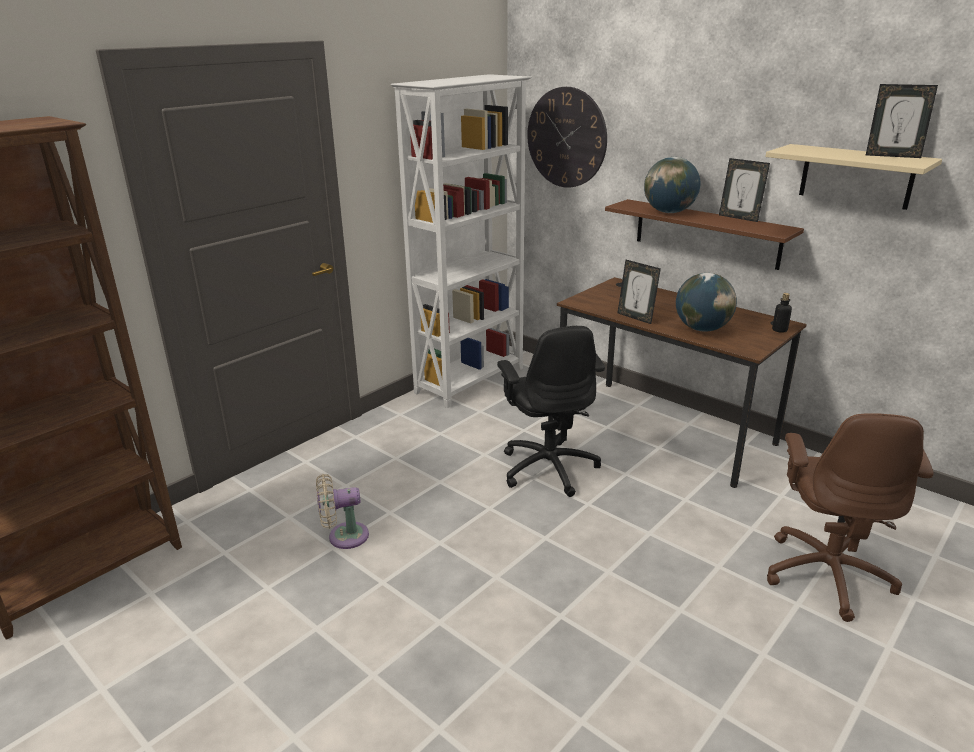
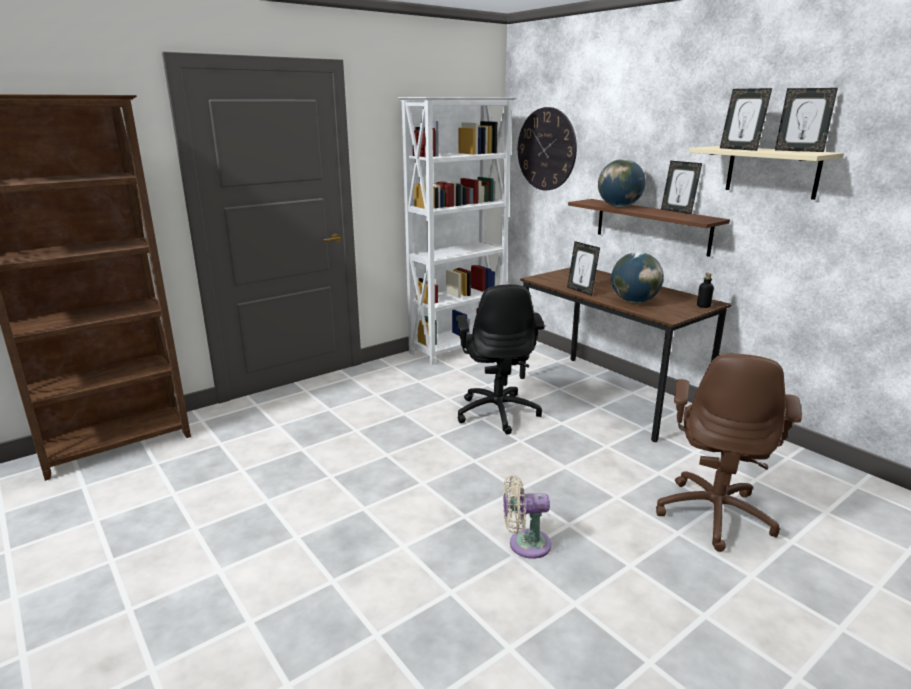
camera: 10 degrees right, 5 degrees down
beige fan [316,474,369,549] -> beige fan moved to [503,475,551,559]
none -> picture frame [720,88,772,151]

